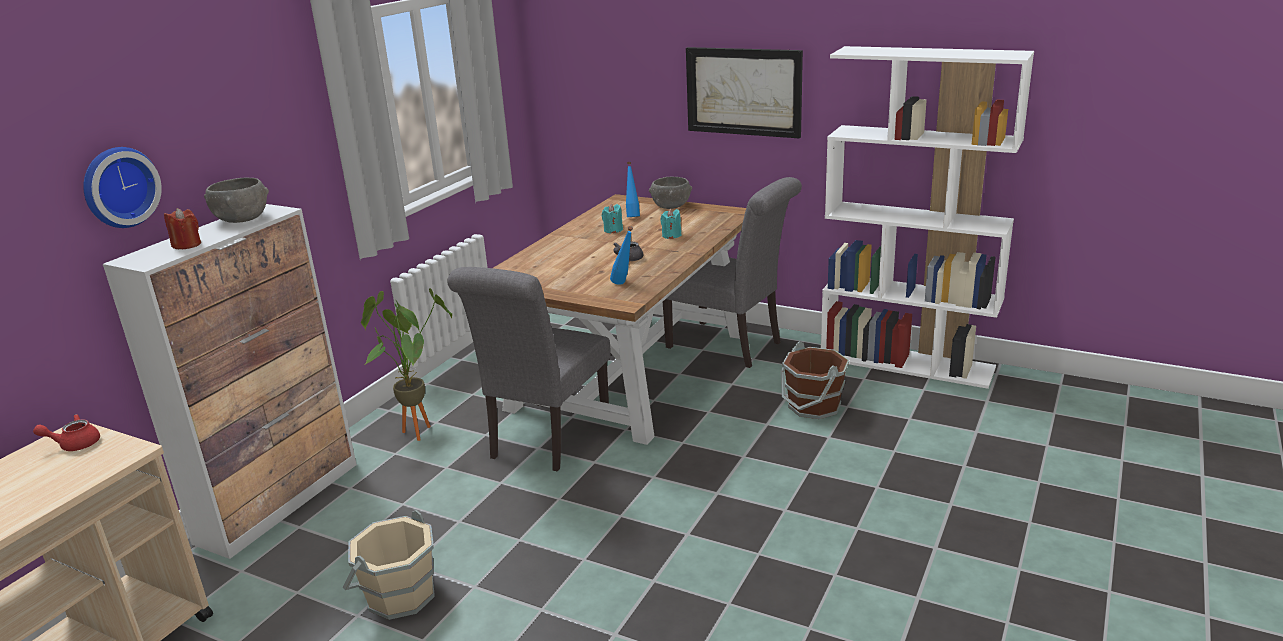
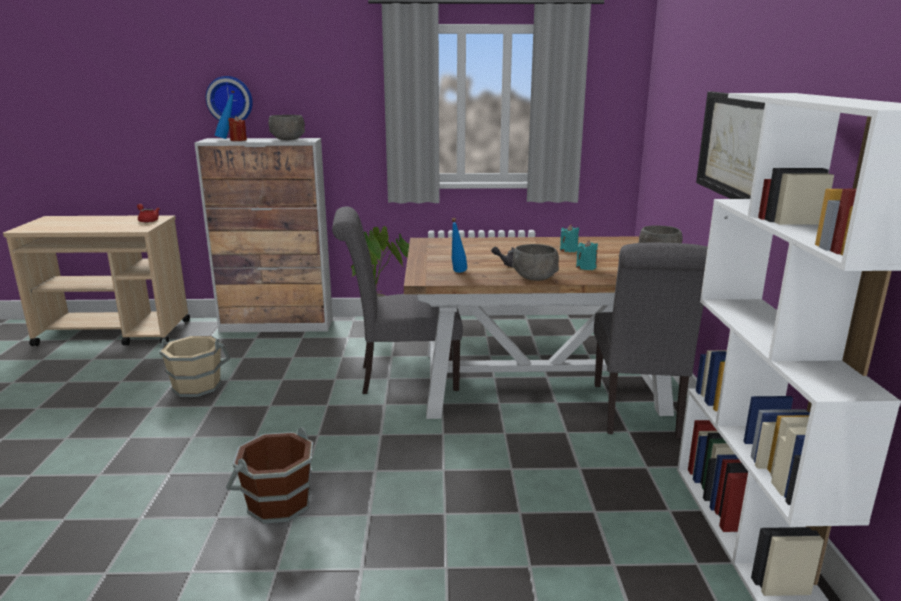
camera: 60 degrees right, 5 degrees down
blue bottle [626,162,640,217] -> blue bottle moved to [214,90,235,139]
brown bucket [780,341,849,419] -> brown bucket moved to [226,427,313,524]
none -> grey bowl [512,244,559,281]

